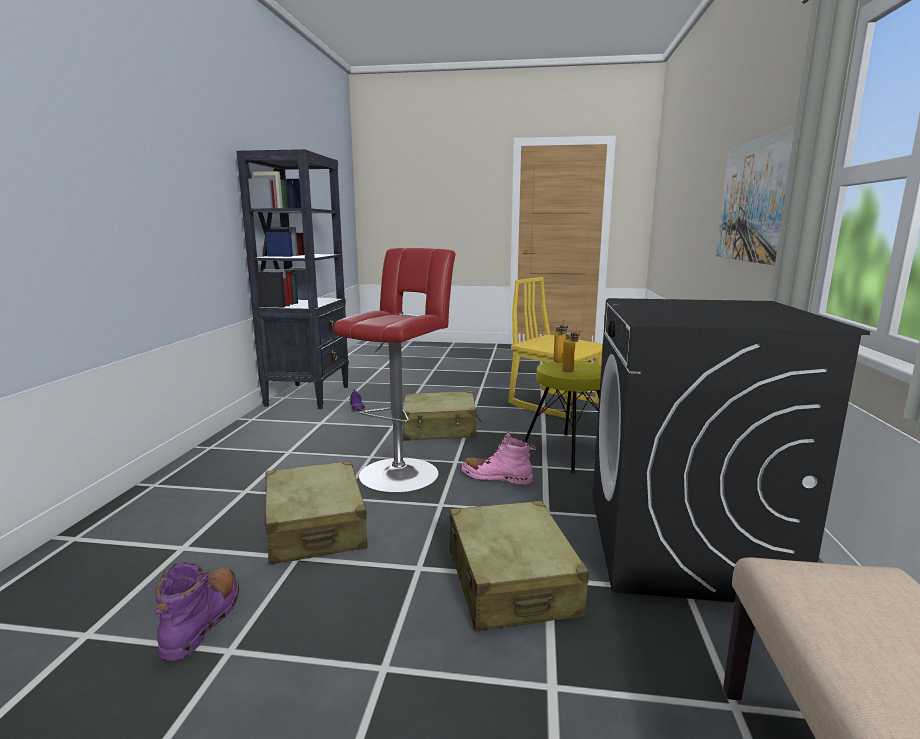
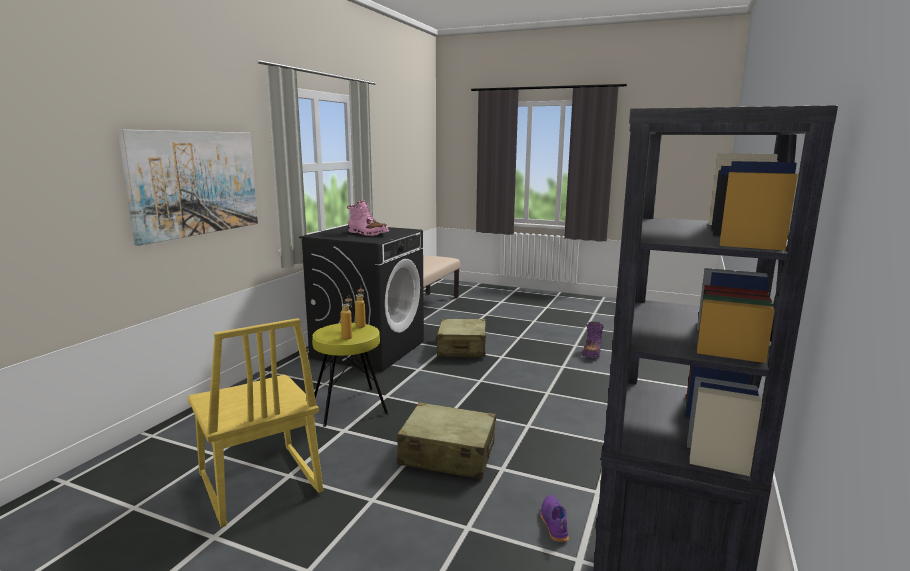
camera: 165 degrees left, 0 degrees up
beige suitcase [265,461,368,565] -> none
red stool [333,248,456,493] -> none
pink boot [461,432,536,485] -> pink boot moved to [346,200,389,236]

